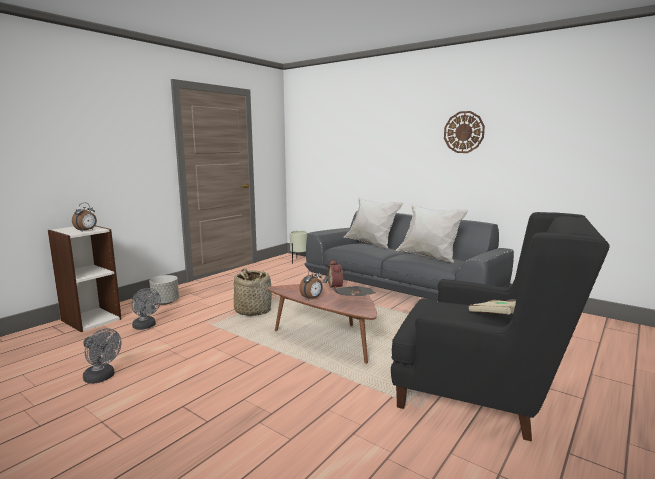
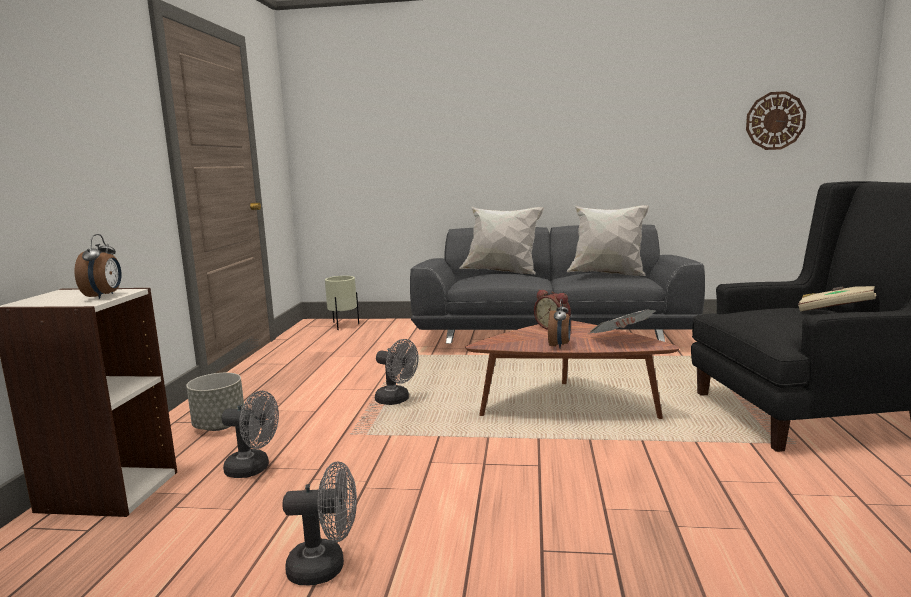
camera: 30 degrees left, 0 degrees up
basket [234,269,272,316] -> grey fan [375,339,419,405]
wall clock [444,111,485,153] -> wall clock moved to [746,91,806,150]

